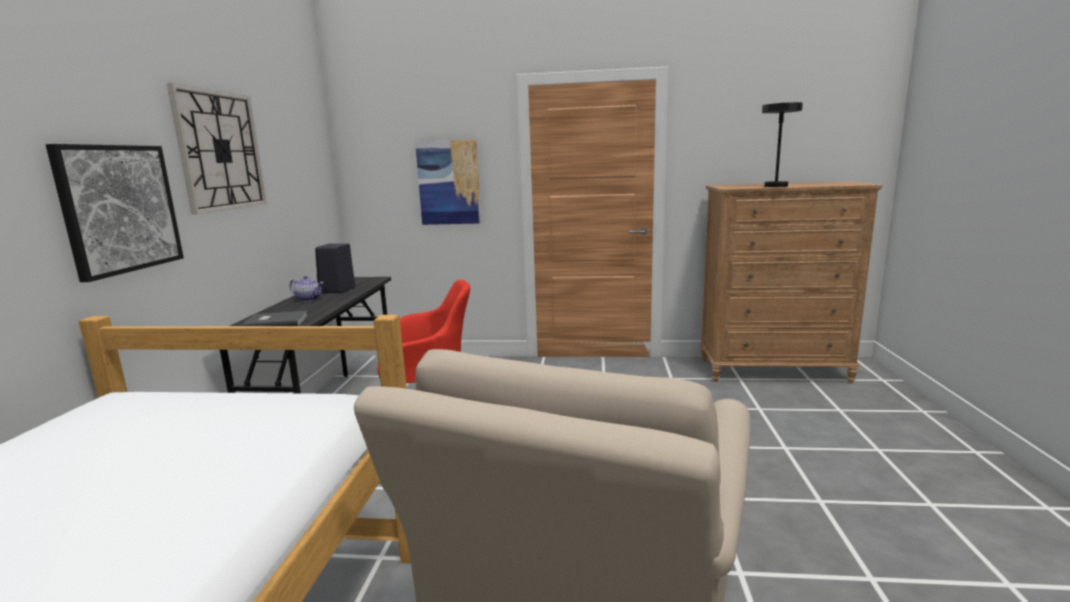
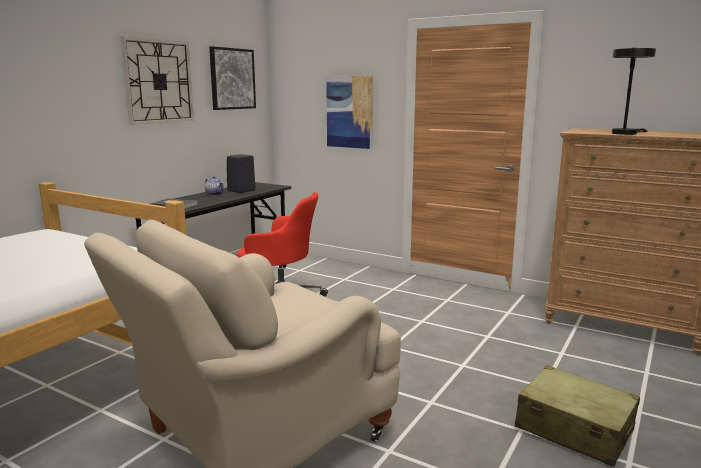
camera: 25 degrees right, 0 degrees up
picture [46,144,184,282] -> picture moved to [209,46,256,110]
none -> beige suitcase [515,365,640,467]

